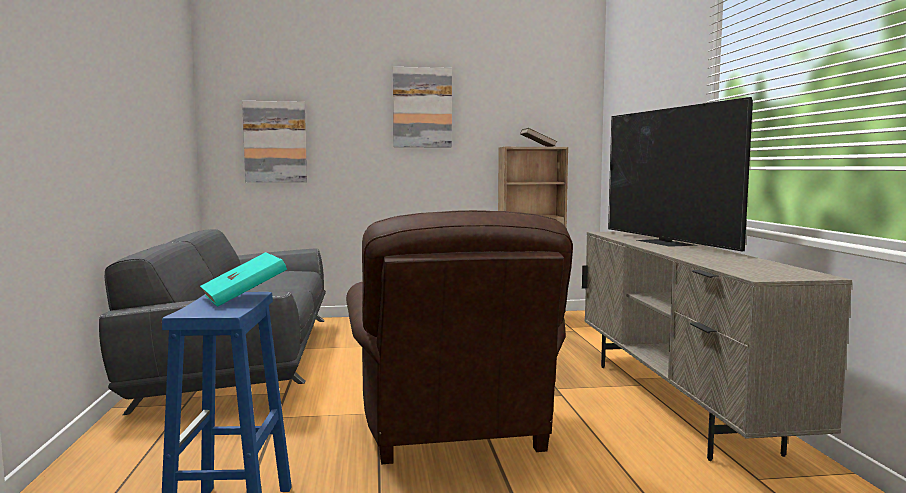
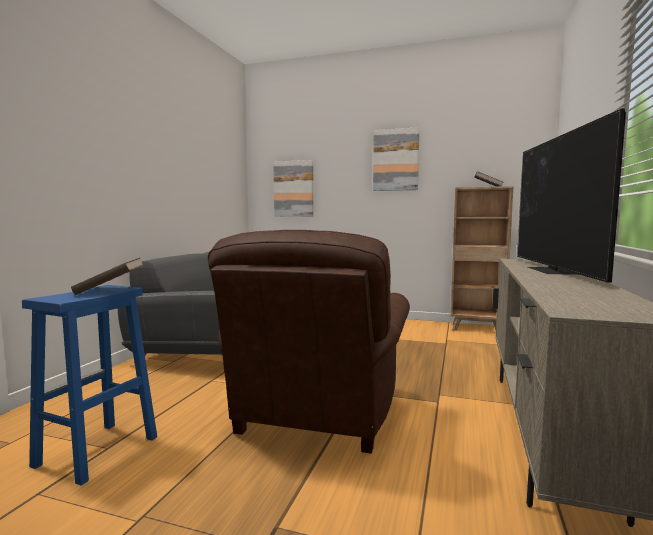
camera: 25 degrees right, 0 degrees up
turquoise book [200,252,287,307] -> brown book [71,258,143,295]

